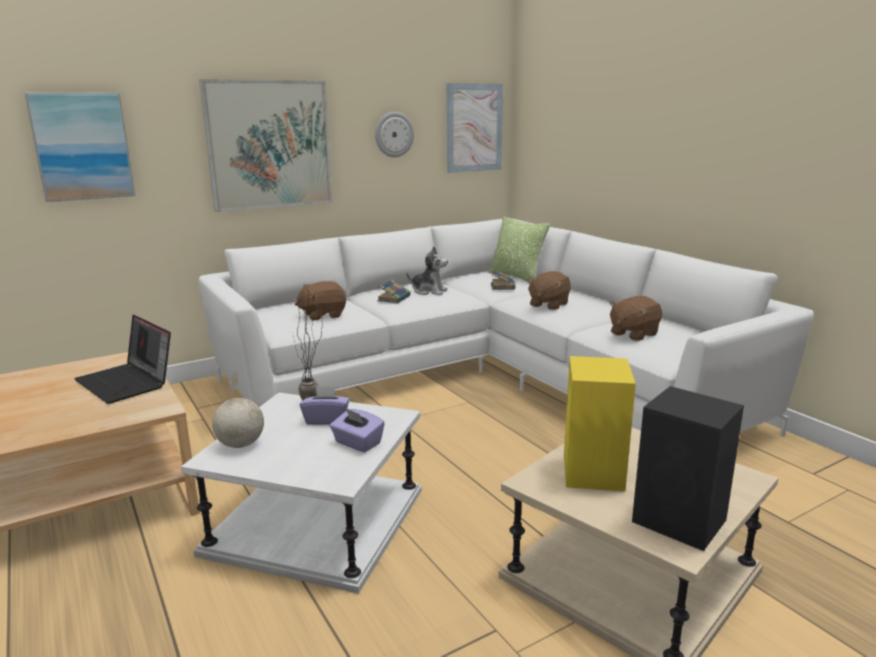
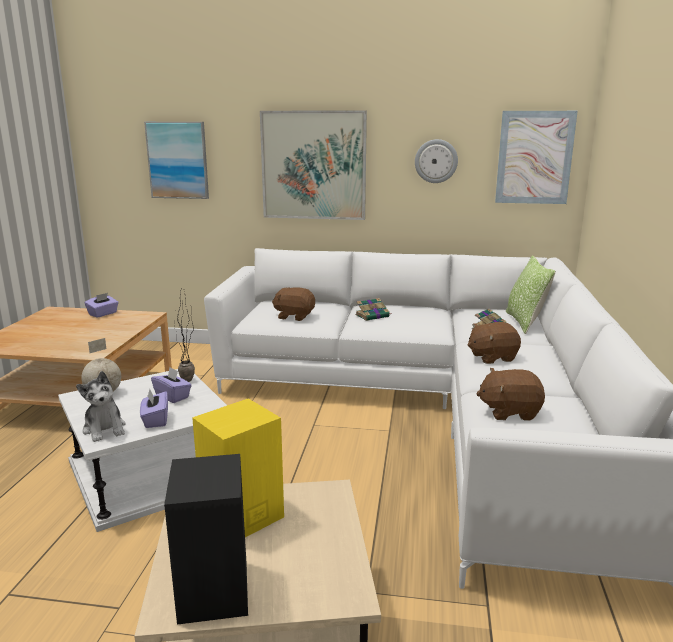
camera: 40 degrees right, 0 degrees up
laptop [74,315,171,404] -> none
plush toy [406,246,448,295] -> plush toy moved to [76,371,126,442]
none -> purple tissue box [85,293,119,318]

